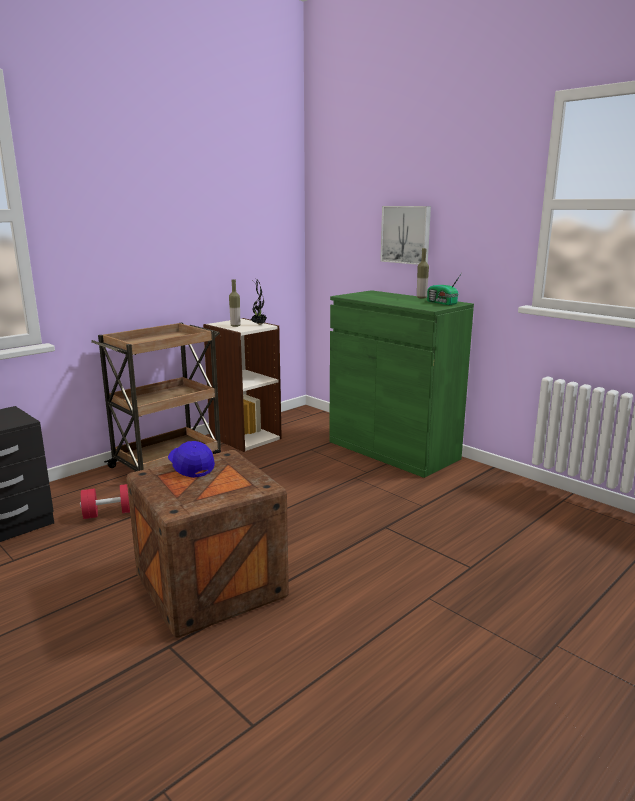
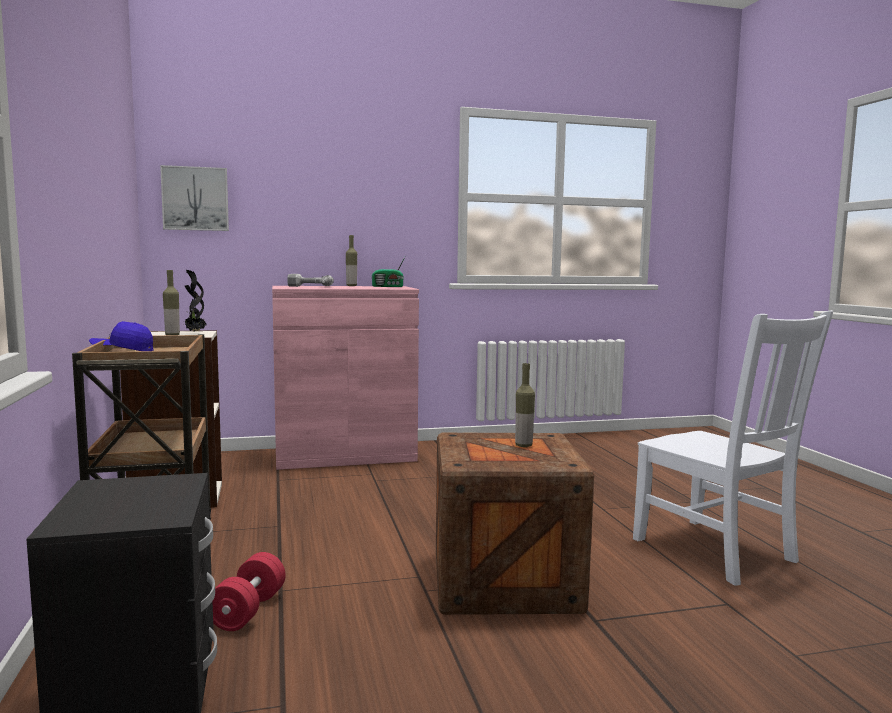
camera: 60 degrees left, 10 degrees down
blue cap [168,441,215,478] -> blue cap moved to [89,321,154,351]
green cabinet [329,290,474,478] -> pink cabinet [272,286,419,470]
picture [380,206,431,265] -> picture moved to [160,165,229,231]
none -> power drill [287,274,334,287]
none -> bottle [515,363,535,447]
none -> white chair [633,310,834,586]

